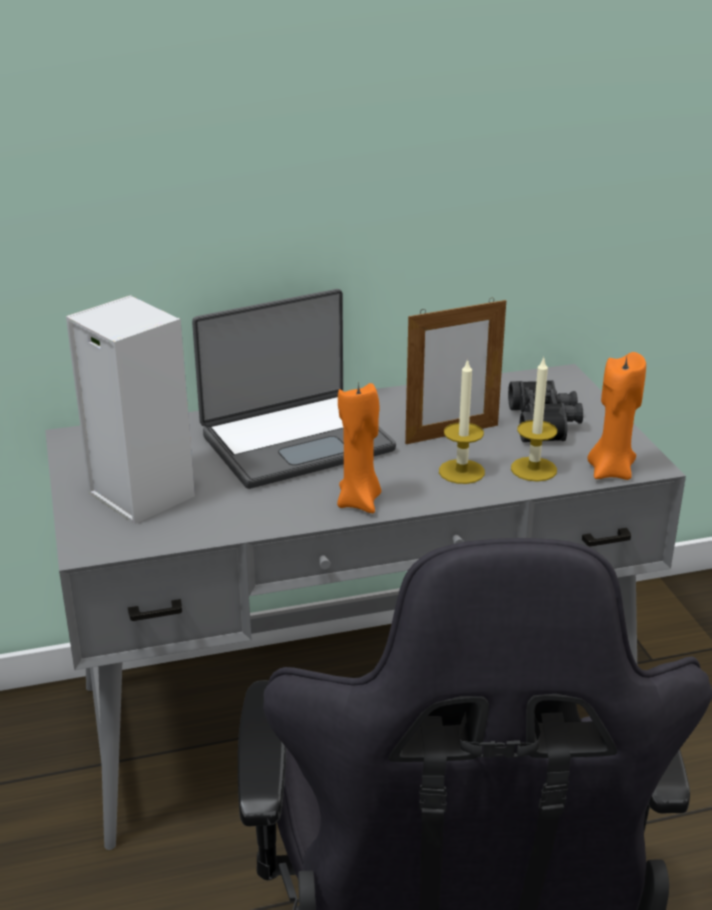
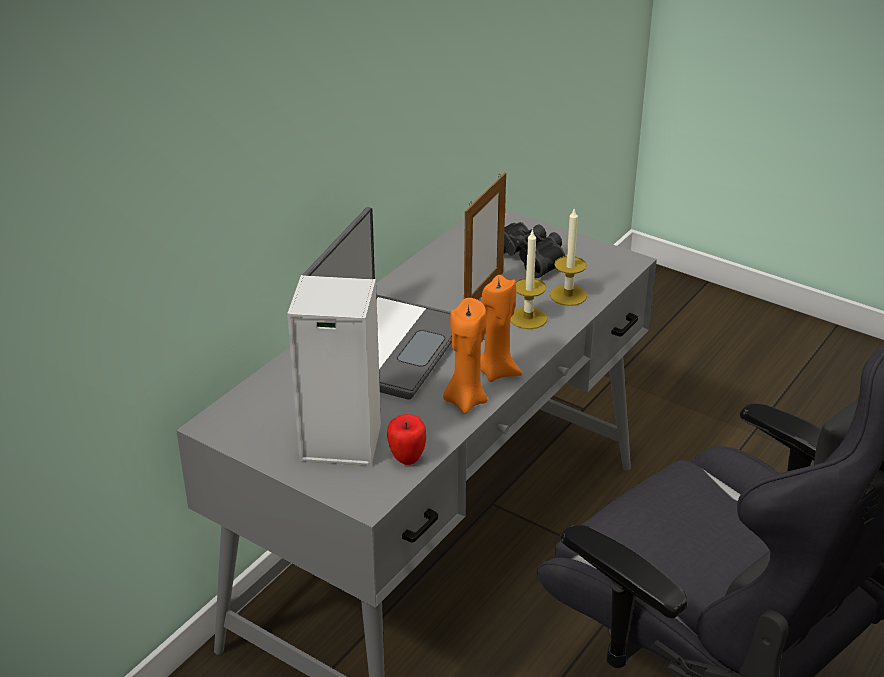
camera: 40 degrees left, 5 degrees up
orange candle [587,352,646,480] -> orange candle moved to [443,298,488,414]
none -> apple [387,414,426,465]

